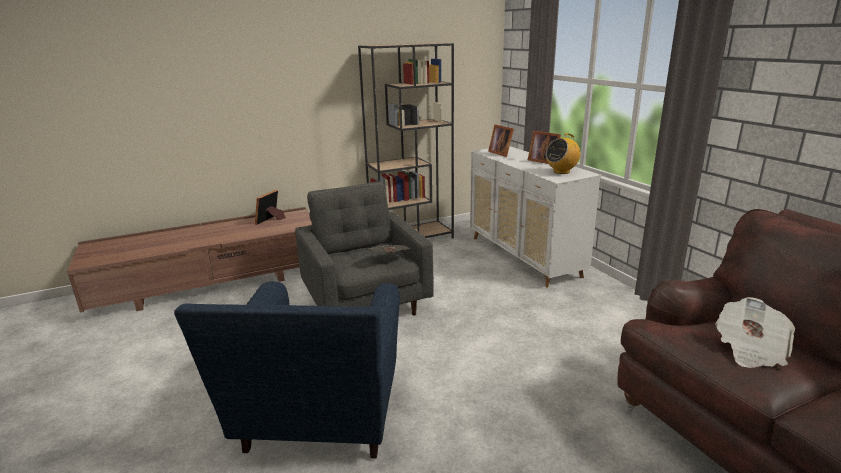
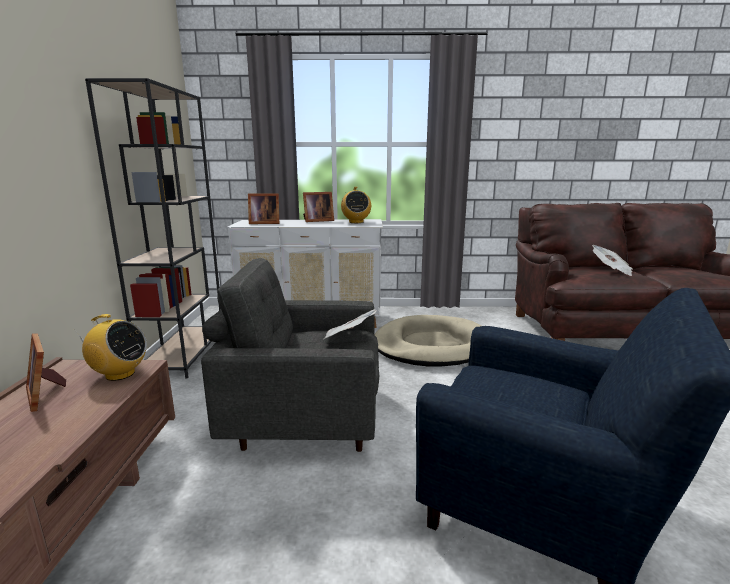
camera: 65 degrees left, 5 degrees down
none -> radio [74,314,147,381]
none -> beige dog bed [375,315,481,367]

